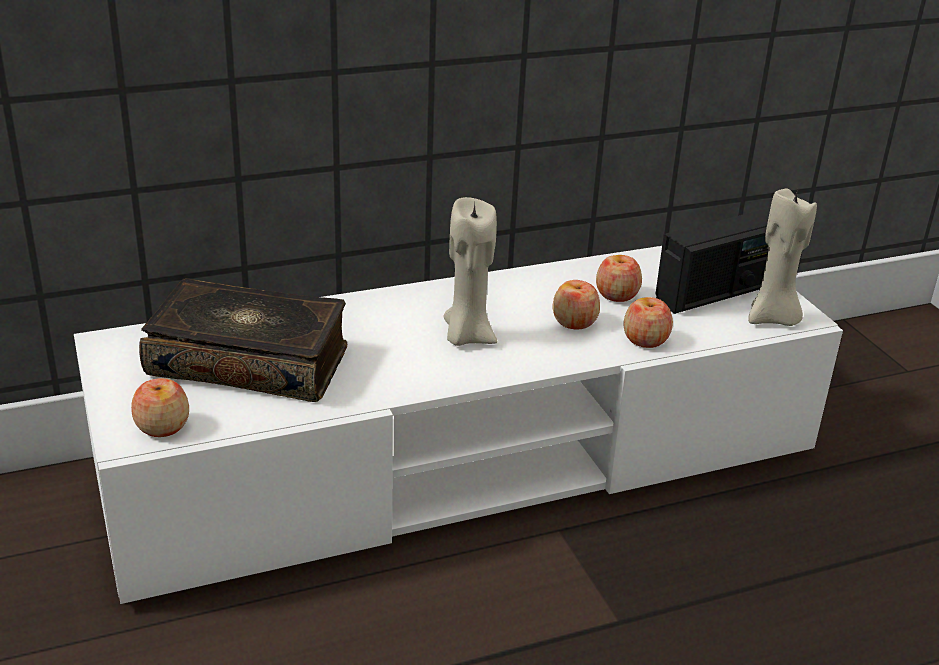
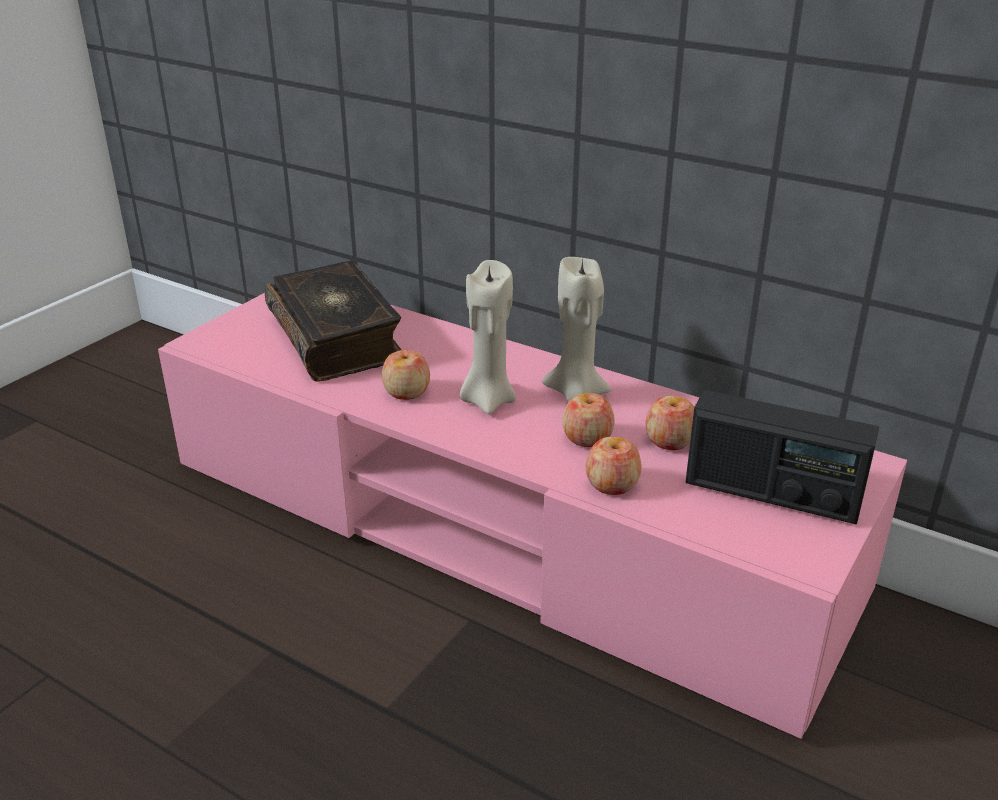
camera: 55 degrees right, 0 degrees up
white tv stand [74,246,843,604] -> pink tv stand [158,293,907,739]
apple [131,378,189,437] -> apple moved to [382,350,430,400]
beige candle [748,189,817,326] -> beige candle moved to [542,257,611,402]

